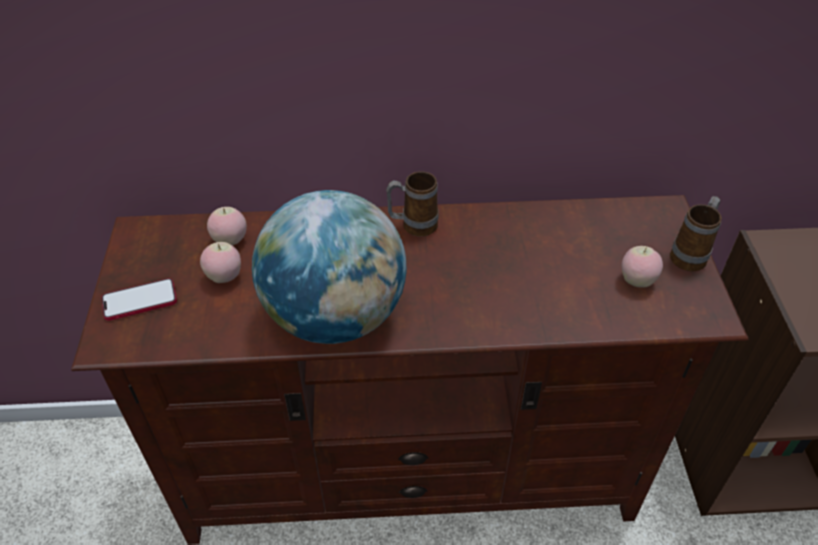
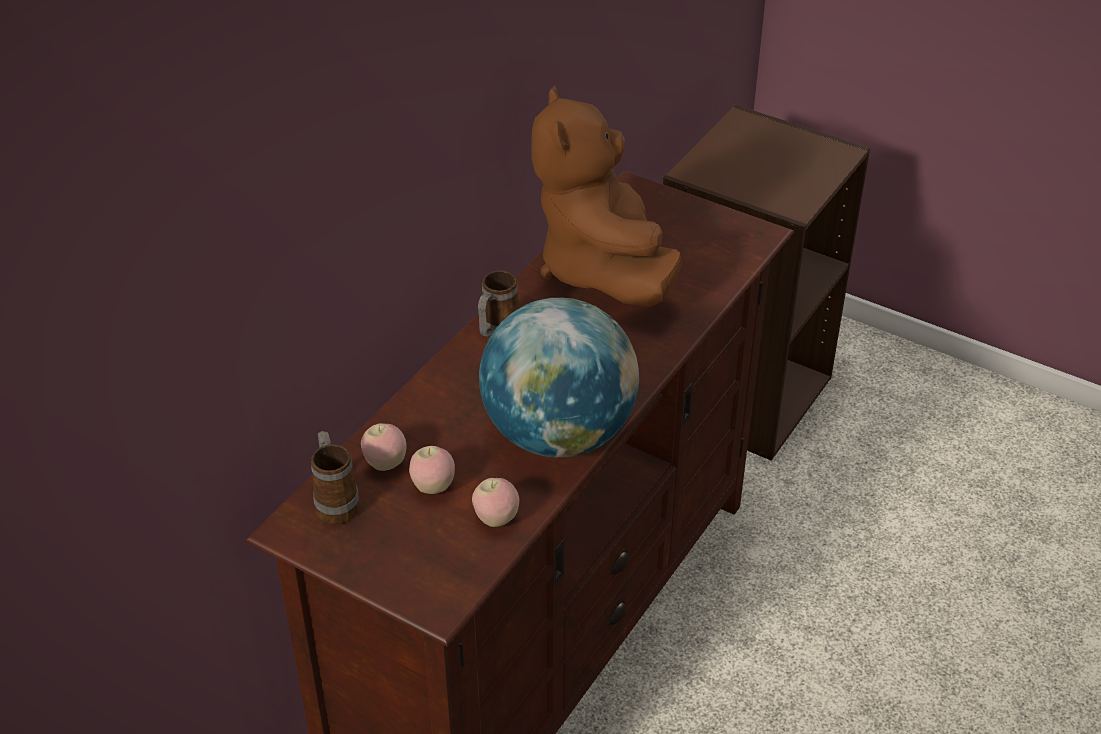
camera: 55 degrees left, 5 degrees down
phone [101,278,177,321] -> none
apple [622,246,663,288] -> apple moved to [472,478,519,527]
mug [670,196,722,271] -> mug moved to [311,431,359,524]
none -> brown plush toy [531,85,682,307]

